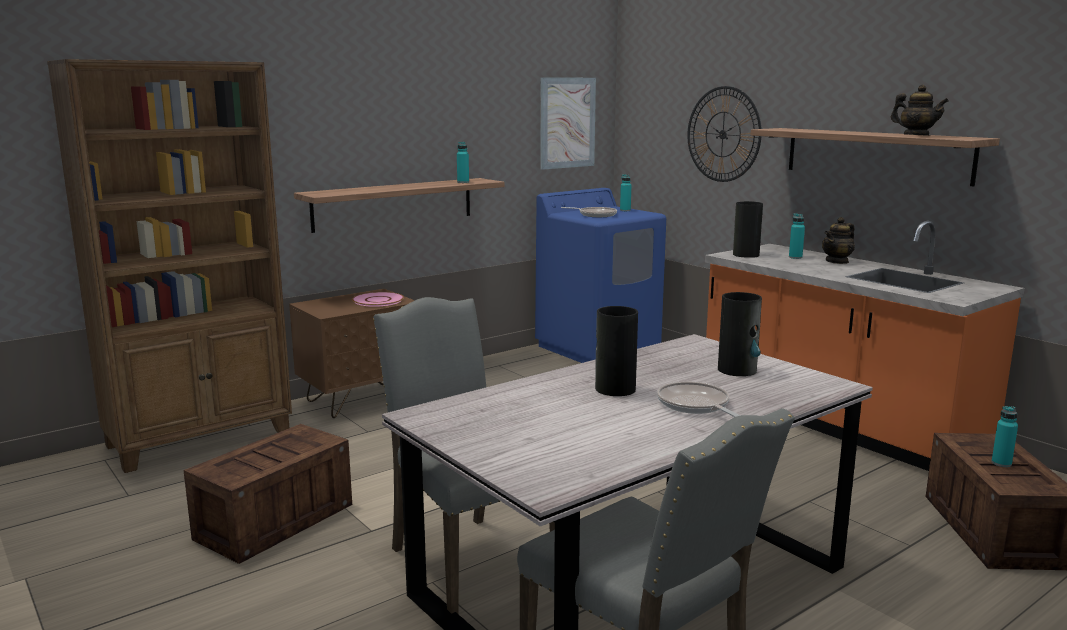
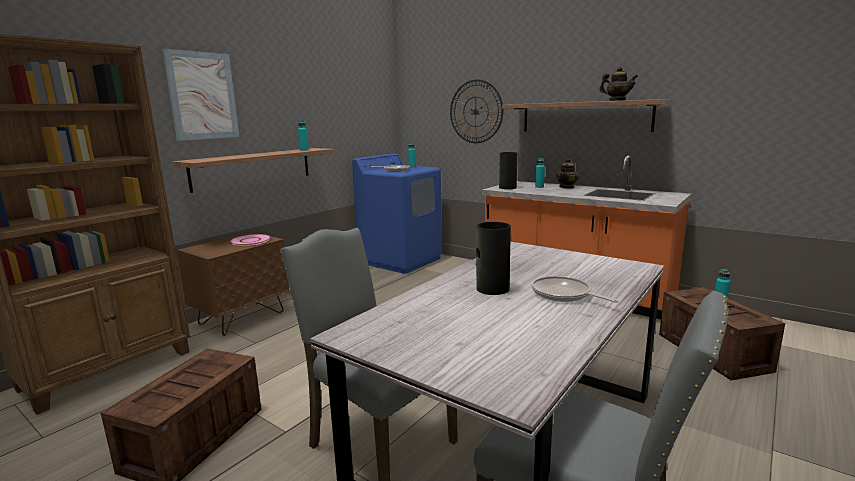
camera: 15 degrees left, 0 degrees up
picture [540,77,596,170] -> picture moved to [162,49,239,141]
vase [718,292,762,376] -> none

